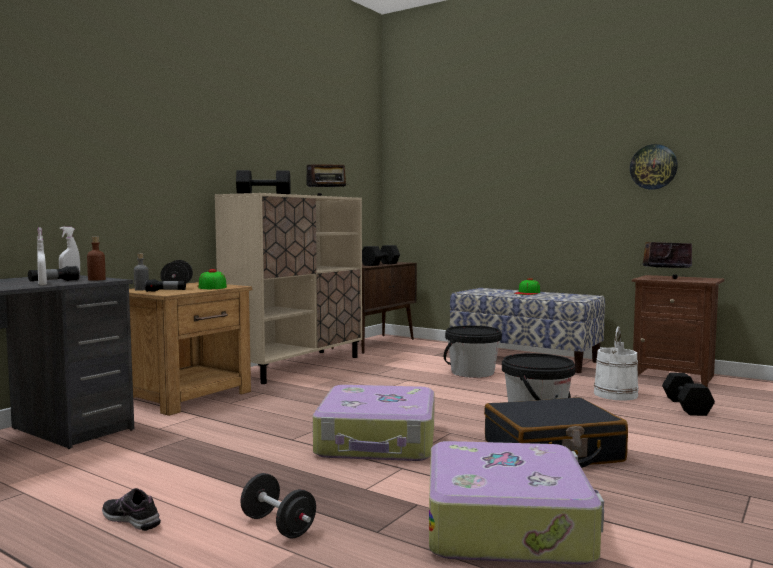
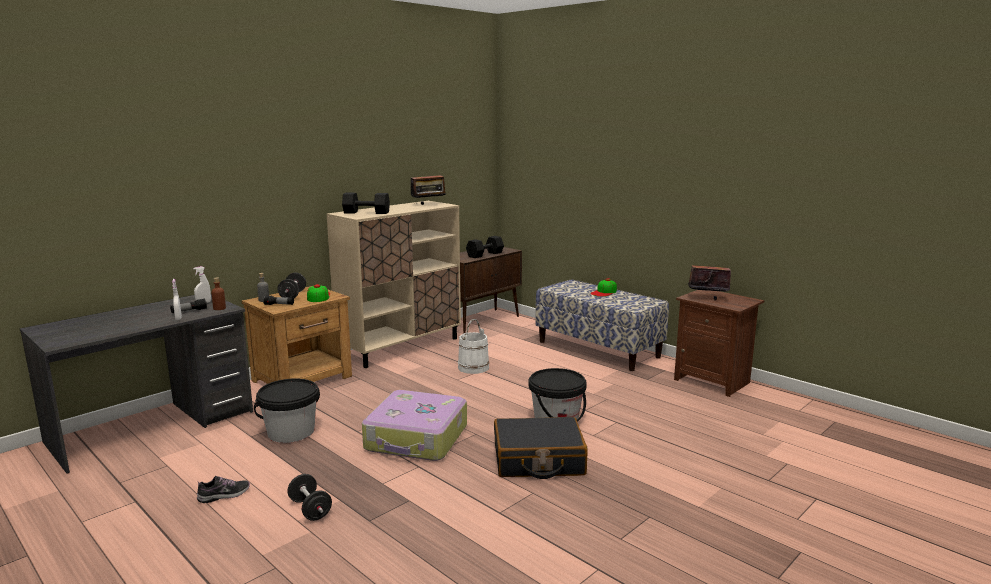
camera: 10 degrees right, 10 degrees up
shoe [102,488,161,531] -> shoe turned 105 degrees clockwise [197,476,250,503]
suitcase [429,441,604,565] -> none
black bucket [444,325,502,378] -> black bucket moved to [254,378,320,443]
white bucket [594,327,639,401] -> white bucket moved to [458,319,489,374]
wall clock [630,144,678,190] -> none
black dumbbell [662,373,715,416] -> none

